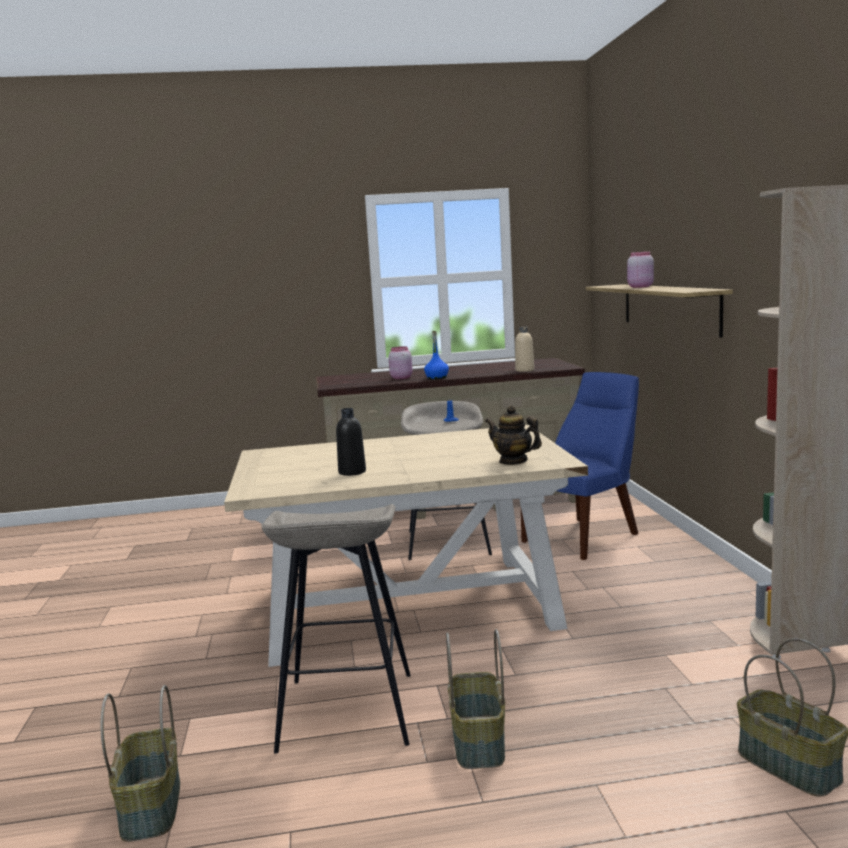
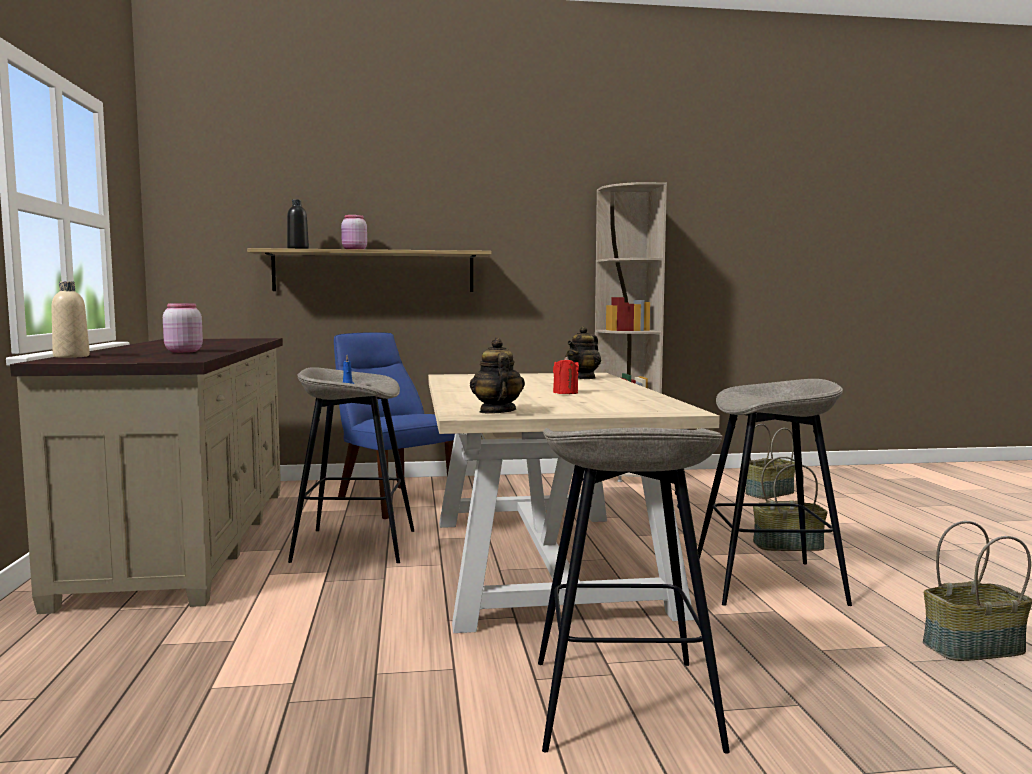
camera: 90 degrees left, 5 degrees down
black bottle [336,408,366,476] -> black bottle moved to [287,199,309,249]
blue bottle [424,331,449,379] -> none
beige bottle [515,326,534,372] -> beige bottle moved to [51,281,90,358]
none -> teapot [470,338,525,414]
none -> grey stool [538,427,730,754]
none -> red candle [553,356,579,394]

